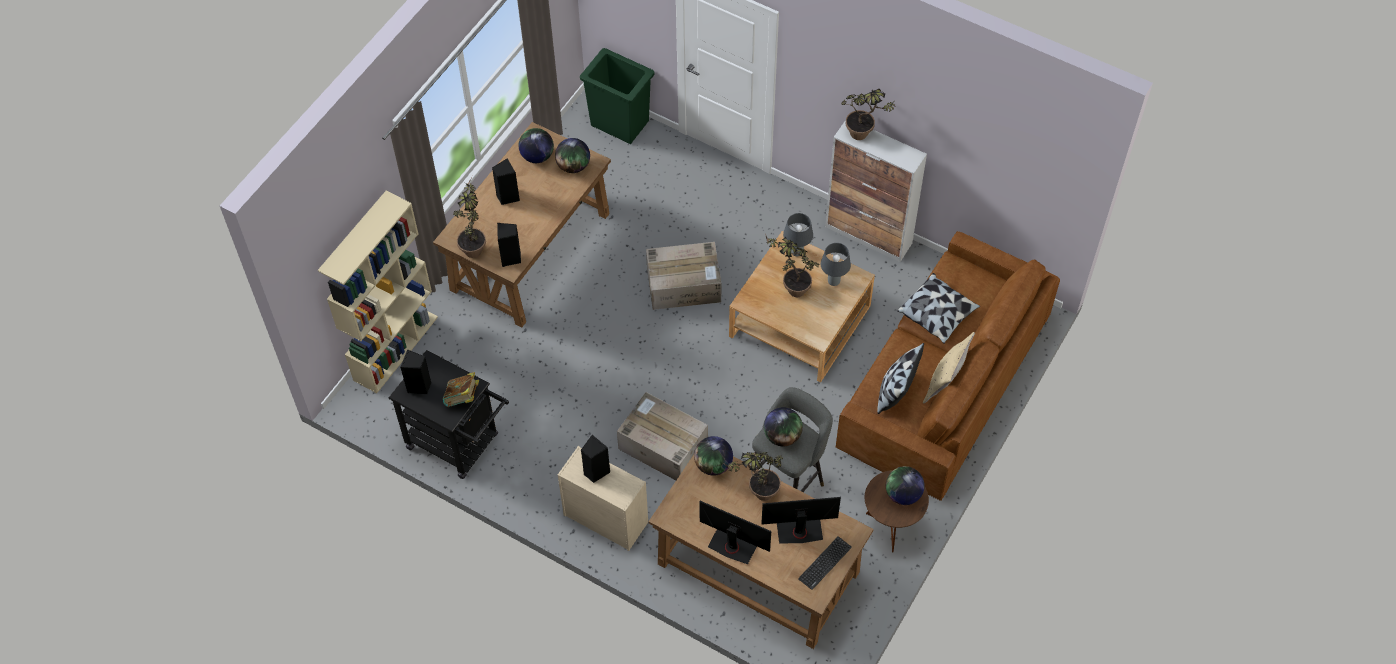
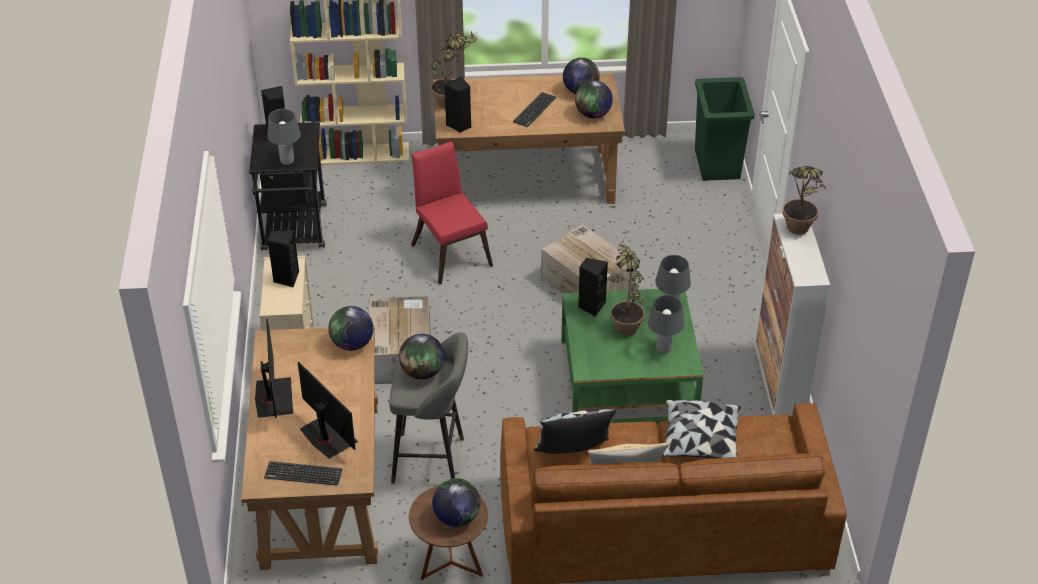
camera: 55 degrees right, 15 degrees down
book [443,372,479,407] -> grey table lamp [267,109,301,165]
black speaker [492,158,520,205] -> black speaker moved to [578,258,608,317]
potted plant [725,452,783,501] -> none
beige coffee table [729,231,875,382] -> green coffee table [561,289,703,424]
none -> red chair [411,141,493,285]
none -> keyboard [513,92,556,127]

